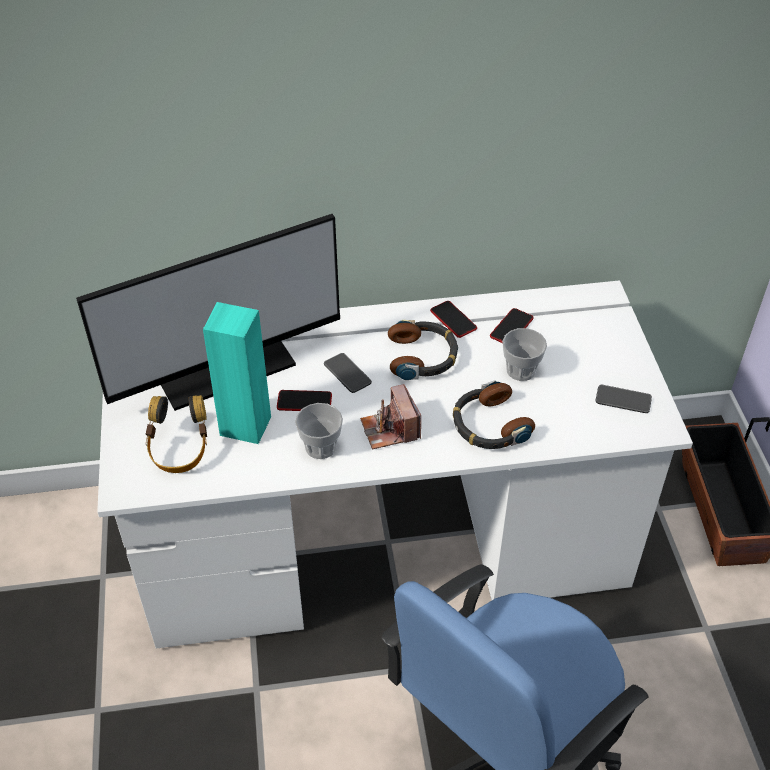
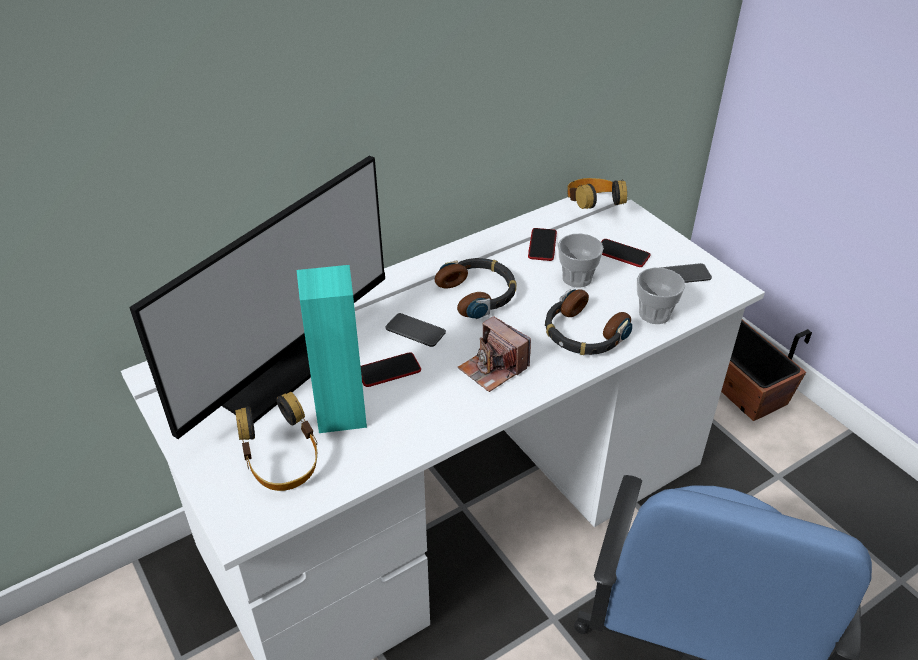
camera: 25 degrees left, 5 degrees down
cup [295,403,343,459] -> cup moved to [637,268,685,324]
phone [430,301,477,338] -> phone moved to [601,239,650,267]
none -> headphones [567,178,627,209]

